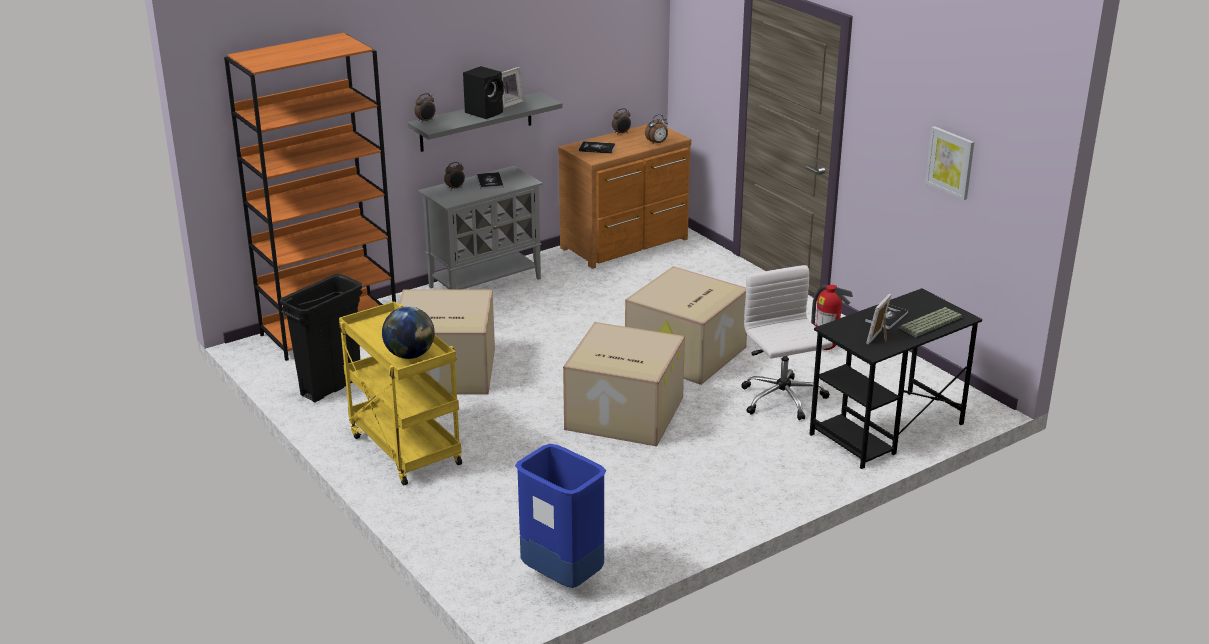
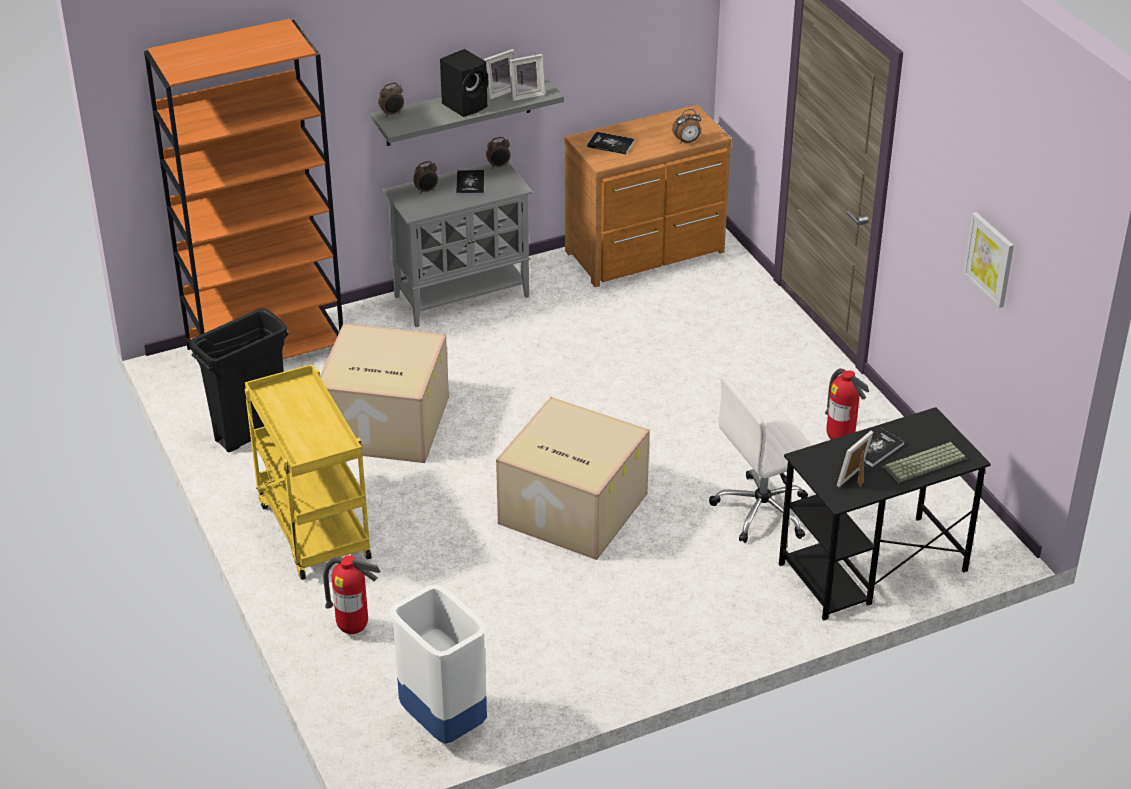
camera: 10 degrees right, 10 degrees up
globe [382,306,435,359] -> none
blue trash can [515,444,606,588] -> white trash can [390,585,487,744]
alarm clock [612,108,631,135] -> alarm clock moved to [486,137,511,169]
cardboard box [625,266,747,385] -> none
white office chair [741,265,832,420] -> white office chair turned 105 degrees counterclockwise [709,377,812,543]
none -> fire extinguisher [323,555,380,634]
none -> picture frame [509,54,545,101]

